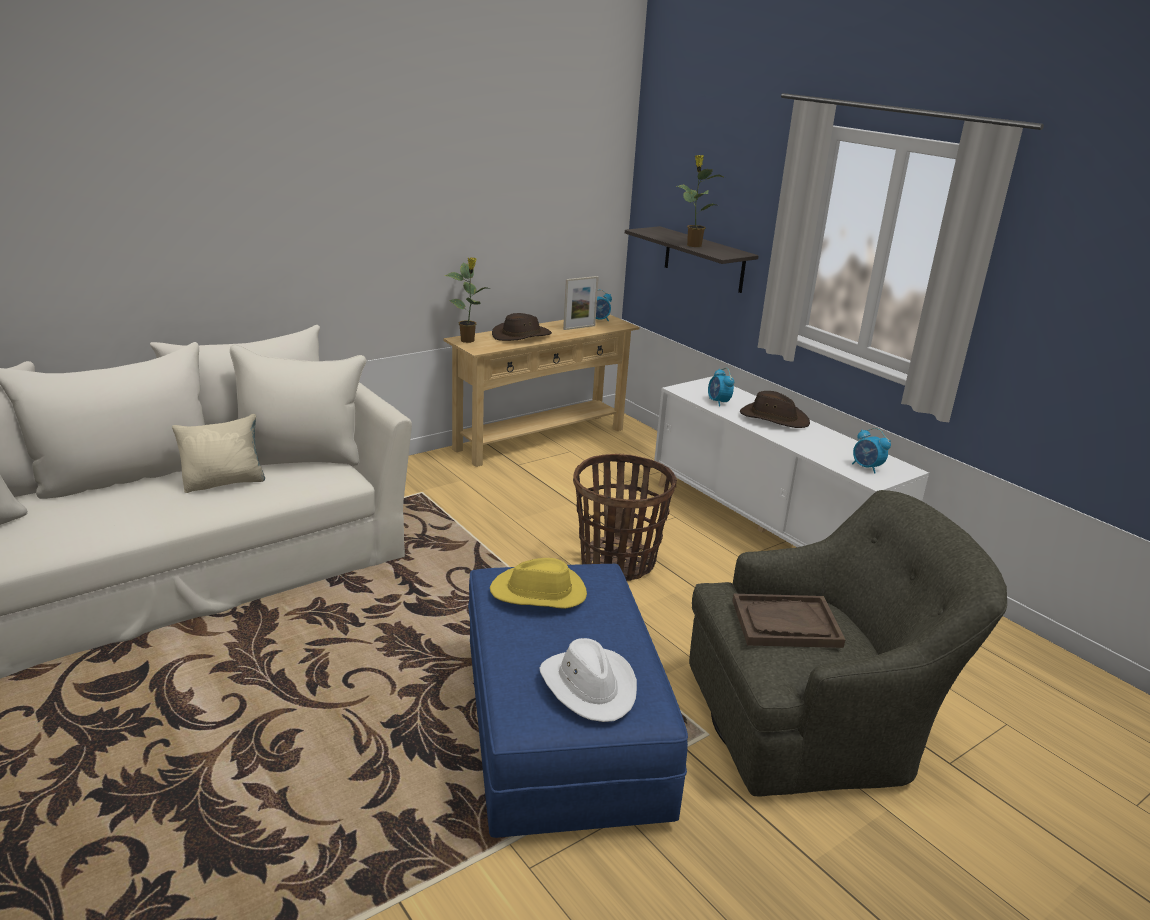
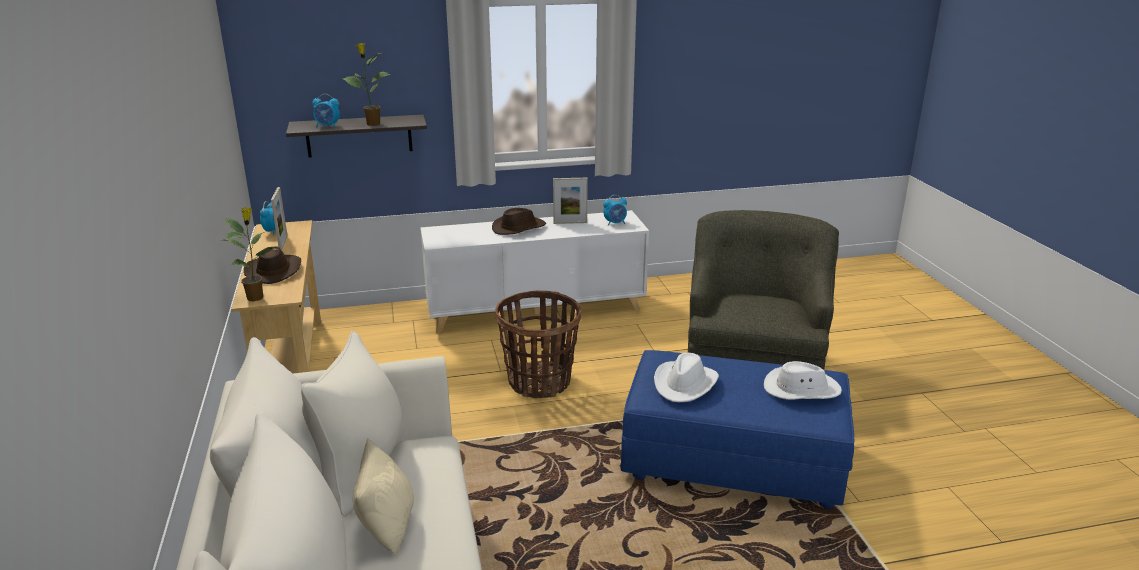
camera: 65 degrees left, 0 degrees up
yellow hat [490,558,587,609] -> white hat [654,353,719,402]
alarm clock [708,368,734,407] -> alarm clock moved to [312,94,340,128]
brown tray [732,594,845,648] -> none
none -> picture frame [553,178,588,224]

